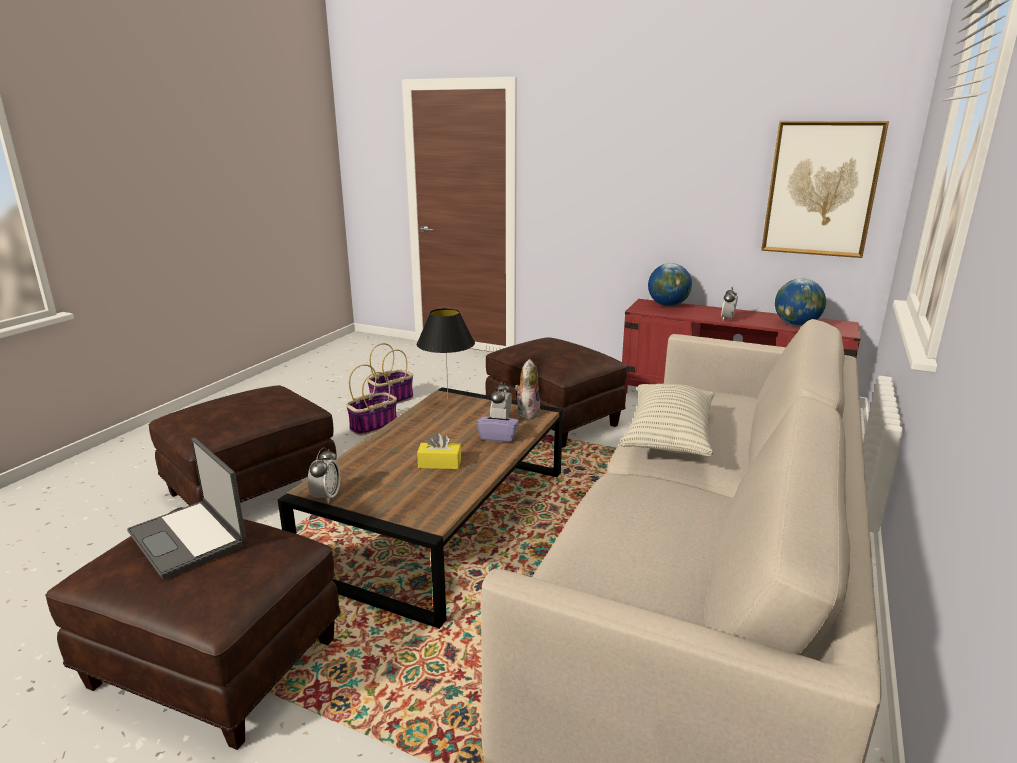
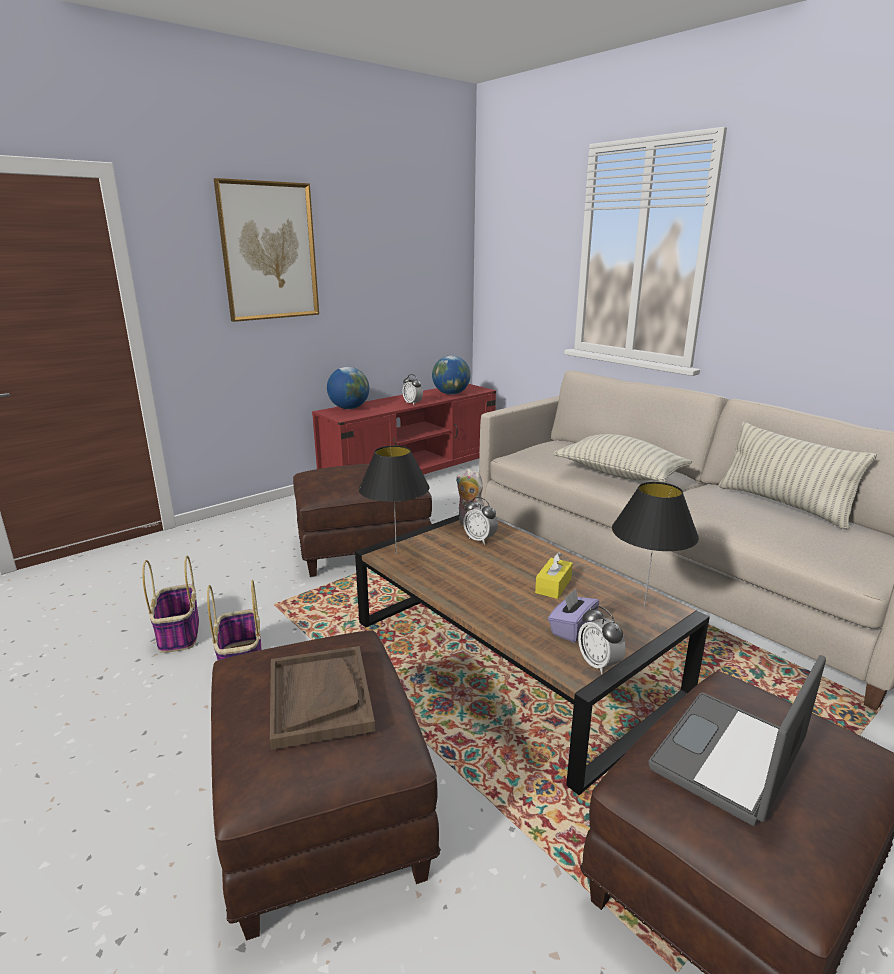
camera: 65 degrees left, 0 degrees up
laptop [127,438,246,579] -> laptop turned 150 degrees clockwise [649,655,826,826]
alarm clock [308,447,340,504] -> alarm clock turned 150 degrees counterclockwise [578,606,626,674]
purple tissue box [476,407,519,442] -> purple tissue box moved to [548,589,599,642]
picture [761,121,889,258] -> picture moved to [214,178,319,322]
none -> brown tray [270,646,375,750]
none -> black table lamp [612,482,699,607]
none -> pillow [719,422,877,530]

